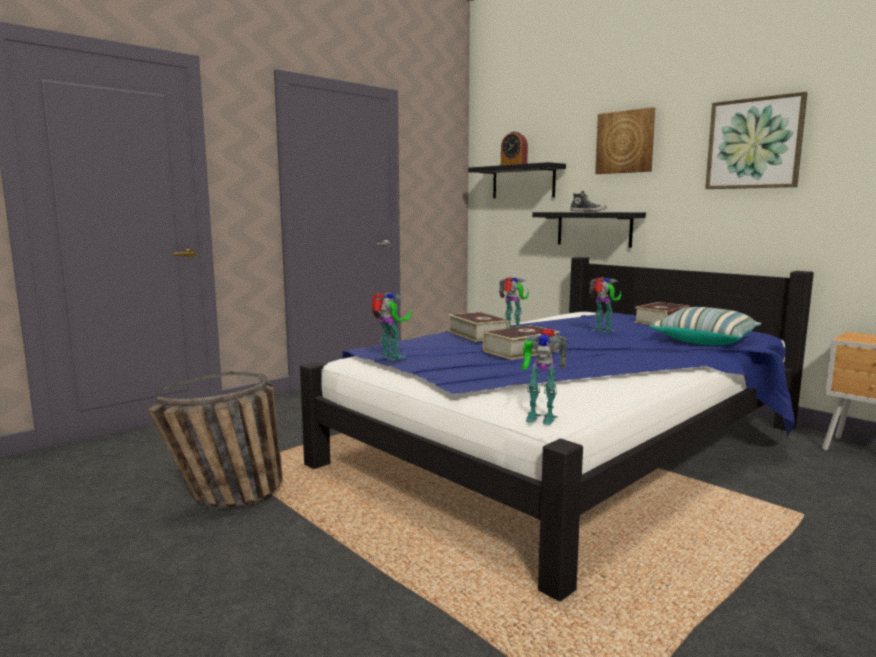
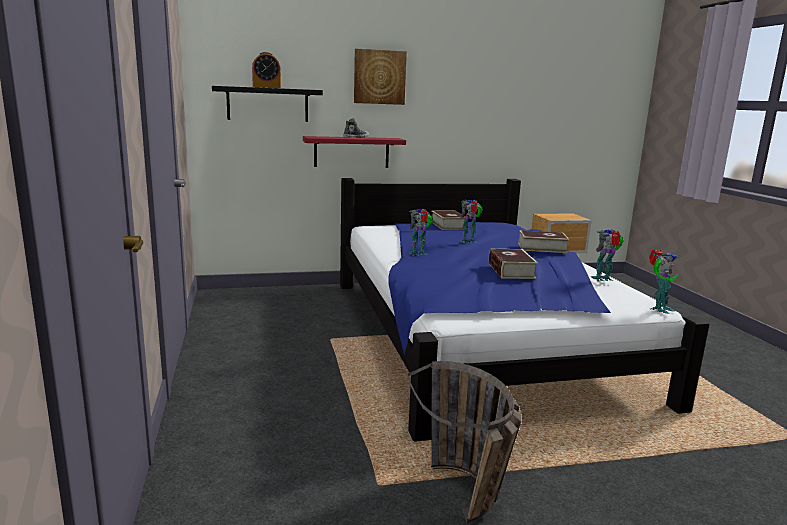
camera: 60 degrees left, 5 degrees up
toy robot [371,293,411,361] -> toy robot moved to [591,229,624,282]
book [448,312,509,342] -> book moved to [518,230,569,253]
black shelf [532,212,646,248] -> red shelf [303,136,406,168]
pillow [649,307,762,345] -> none
picture [705,92,808,189] -> none

